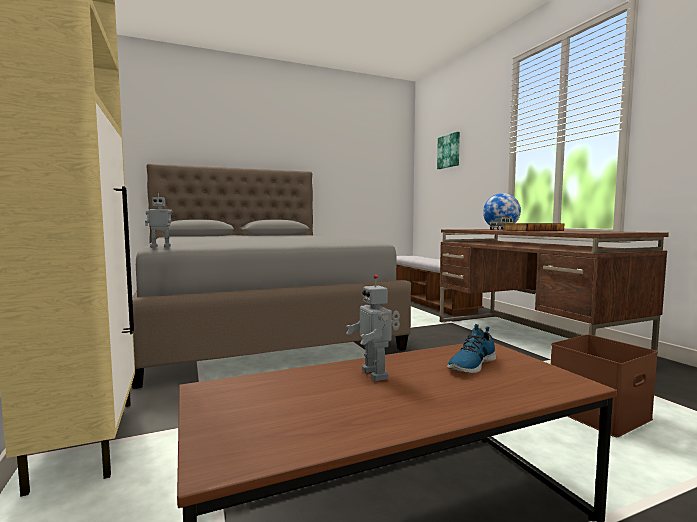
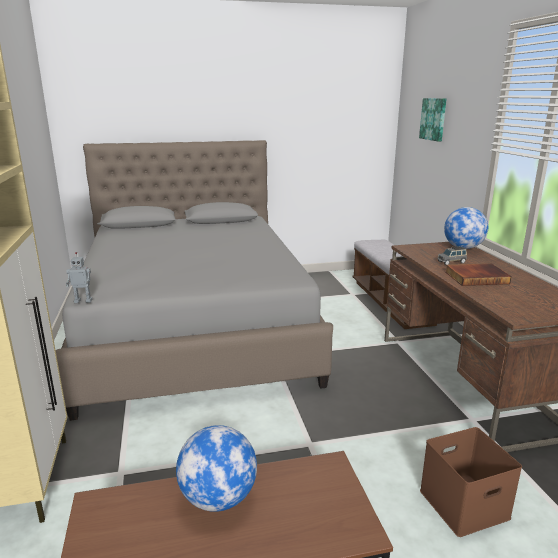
camera: 10 degrees right, 15 degrees up
toy robot [346,275,400,381] -> globe [176,425,257,512]
shoe [447,324,496,373] -> none

